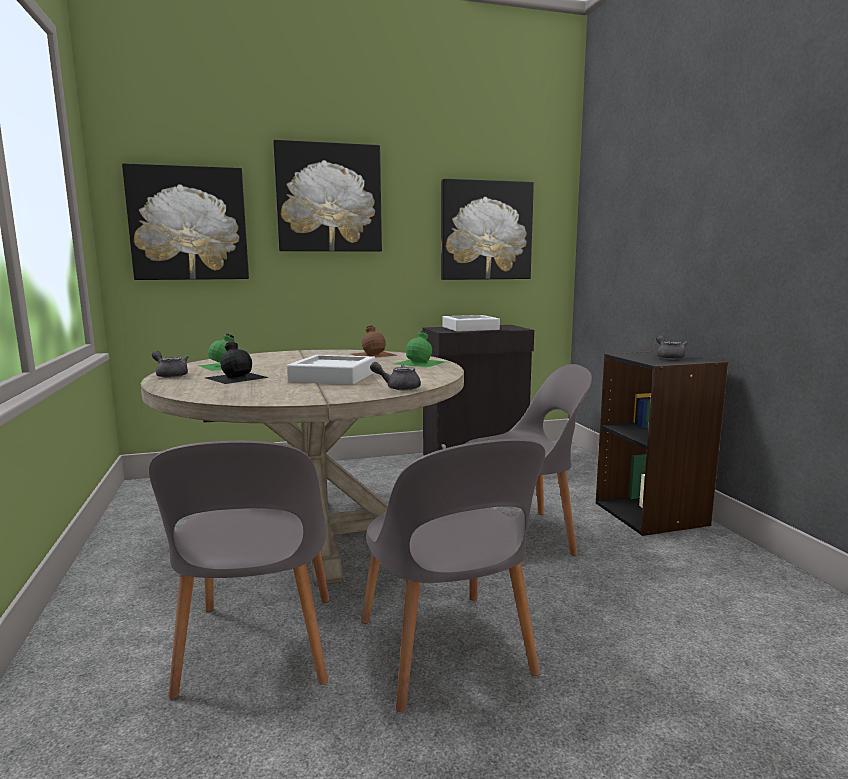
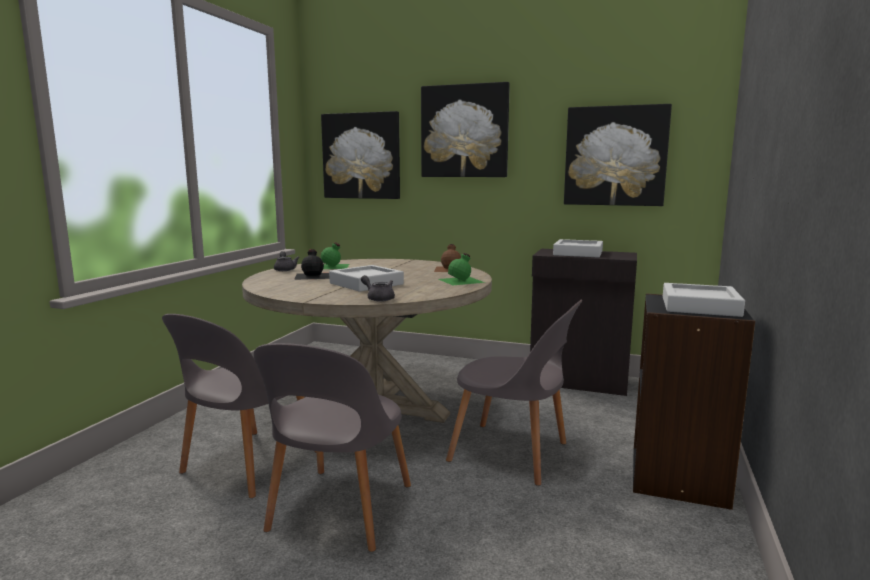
camera: 35 degrees right, 0 degrees up
grey teapot [656,335,688,360] -> grey tray [663,283,745,317]

